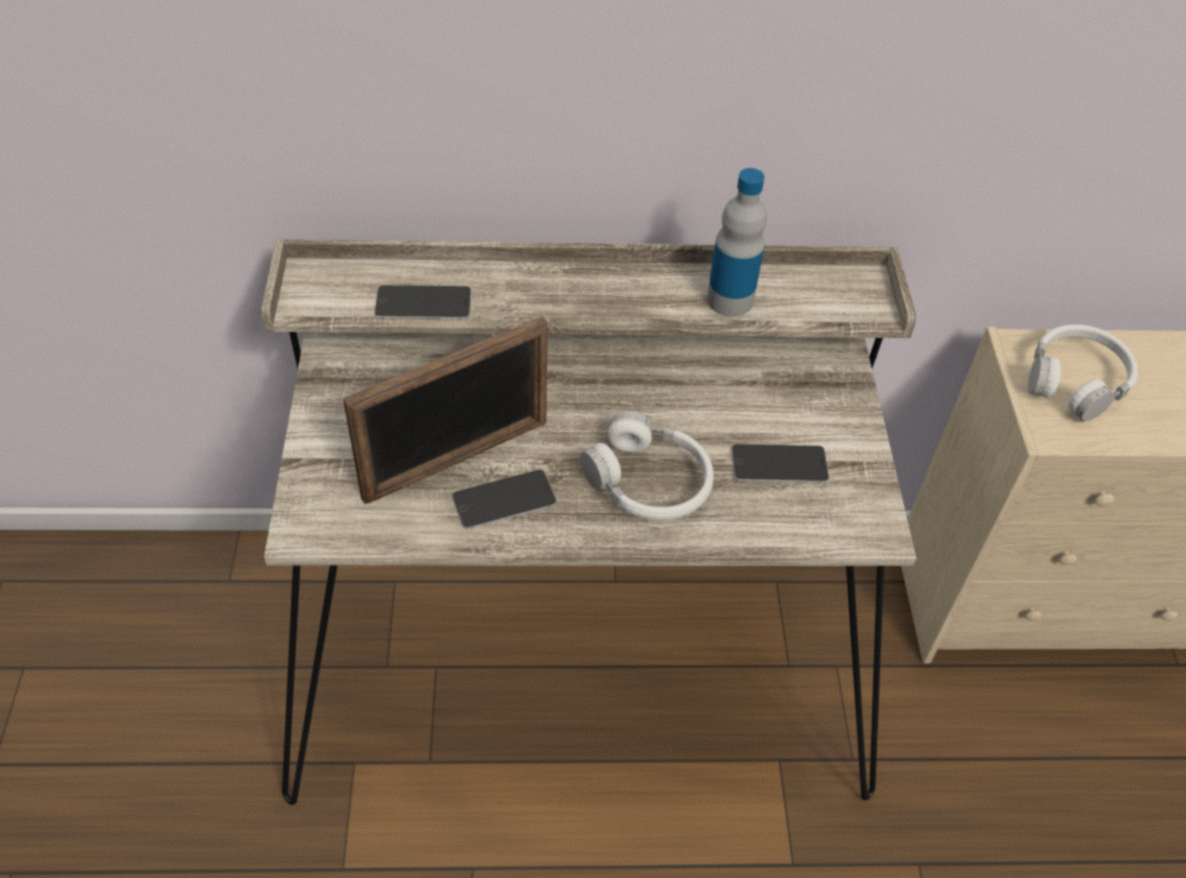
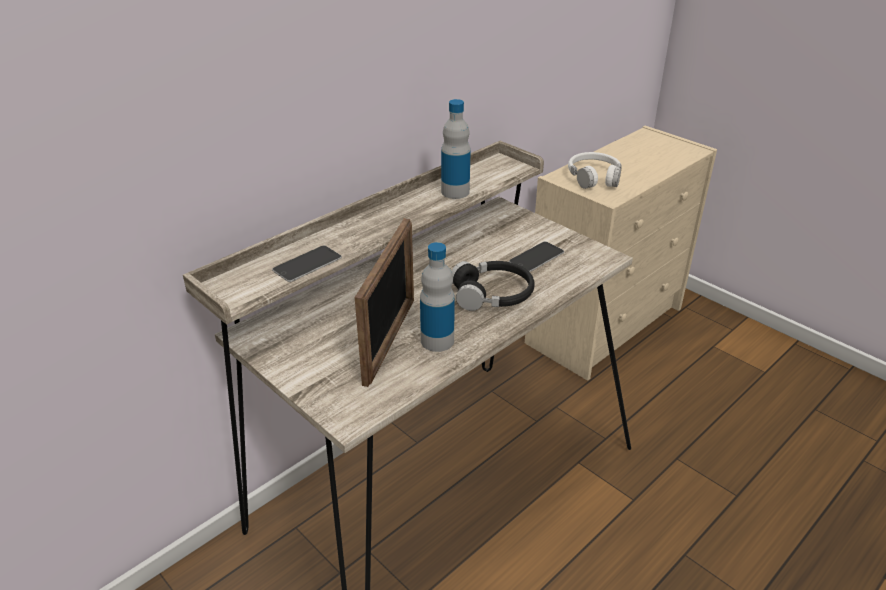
camera: 40 degrees left, 15 degrees down
phone [452,469,557,530] -> bottle [420,242,455,352]
white headphones [580,411,714,520] -> black headphones [451,261,535,311]

